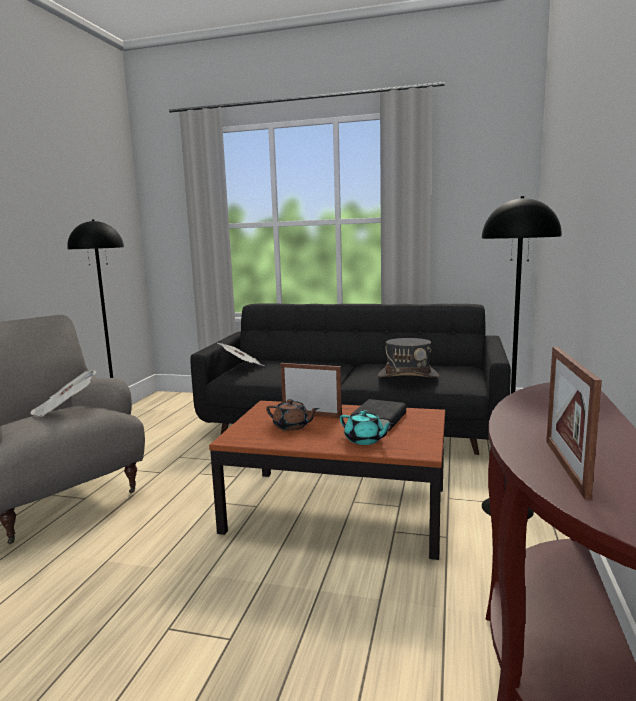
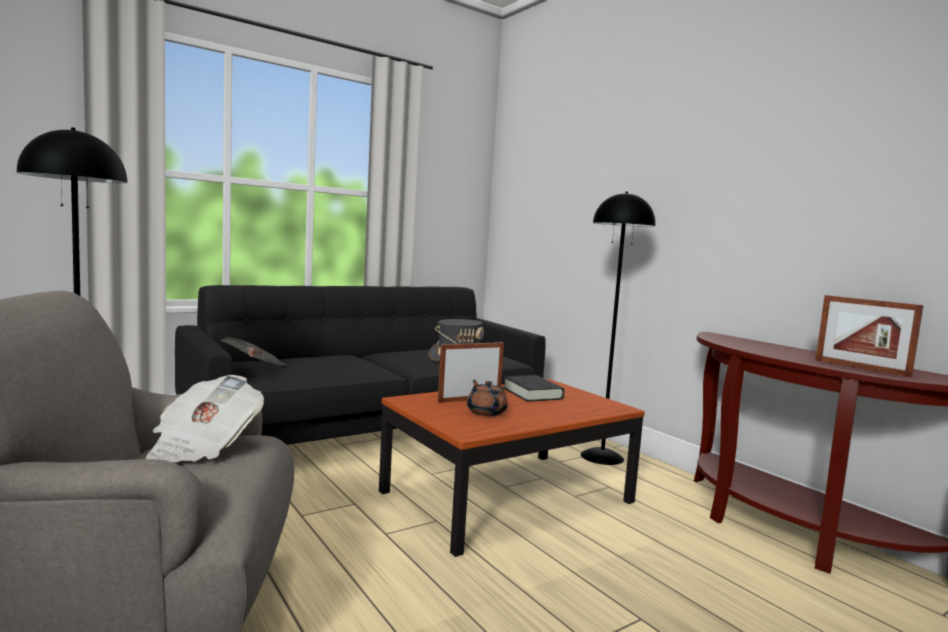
camera: 50 degrees left, 5 degrees down
brown teapot [266,399,319,431] -> brown teapot turned 90 degrees counterclockwise [467,380,508,416]
turquoise teapot [340,410,393,445] -> none

